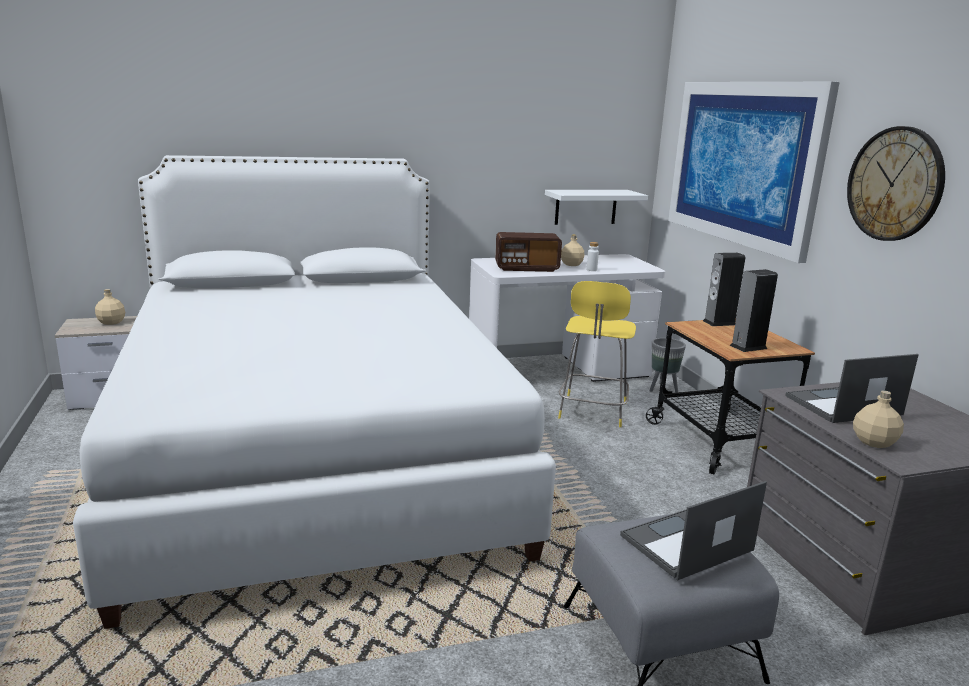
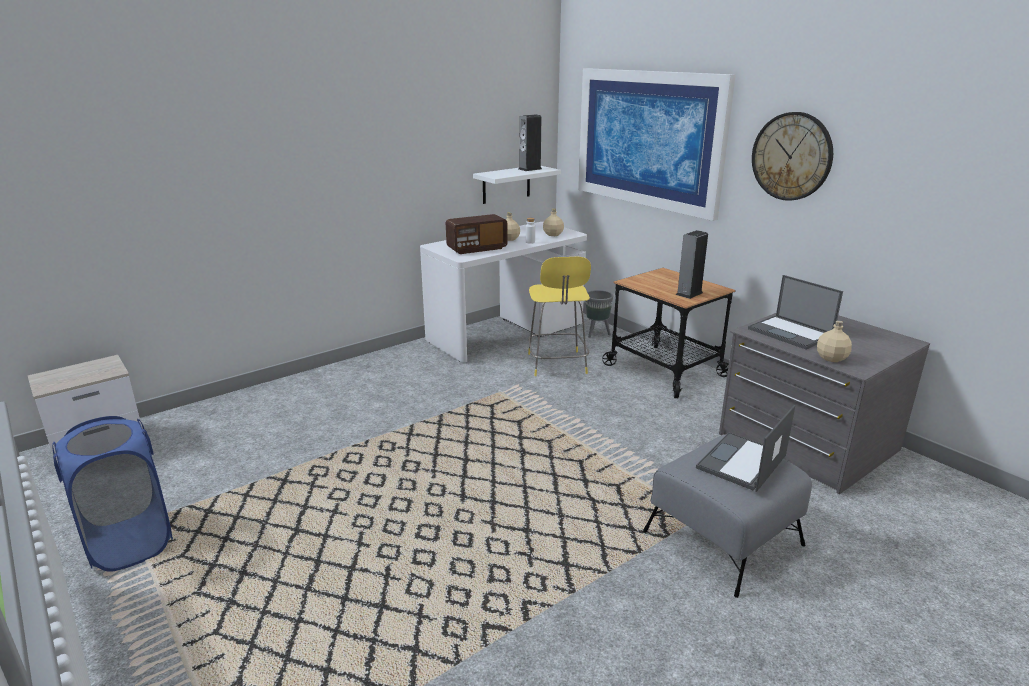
camera: 20 degrees left, 5 degrees up
white bed [73,155,556,629] -> none
beige bottle [95,289,125,325] -> beige bottle moved to [543,209,564,236]
speaker [703,253,745,326] -> speaker moved to [518,115,542,171]
laptop [785,354,919,423] -> laptop turned 90 degrees counterclockwise [748,275,843,349]
none -> blue laundry basket [52,416,173,572]

